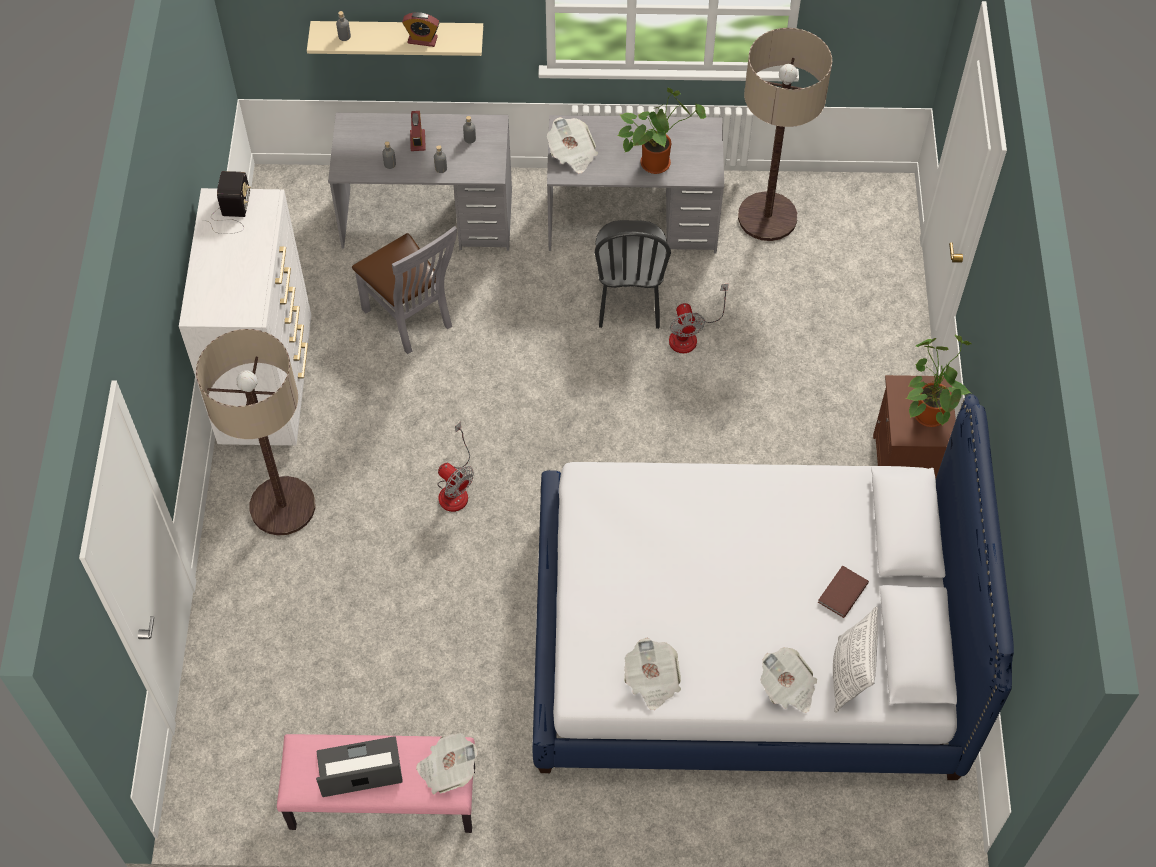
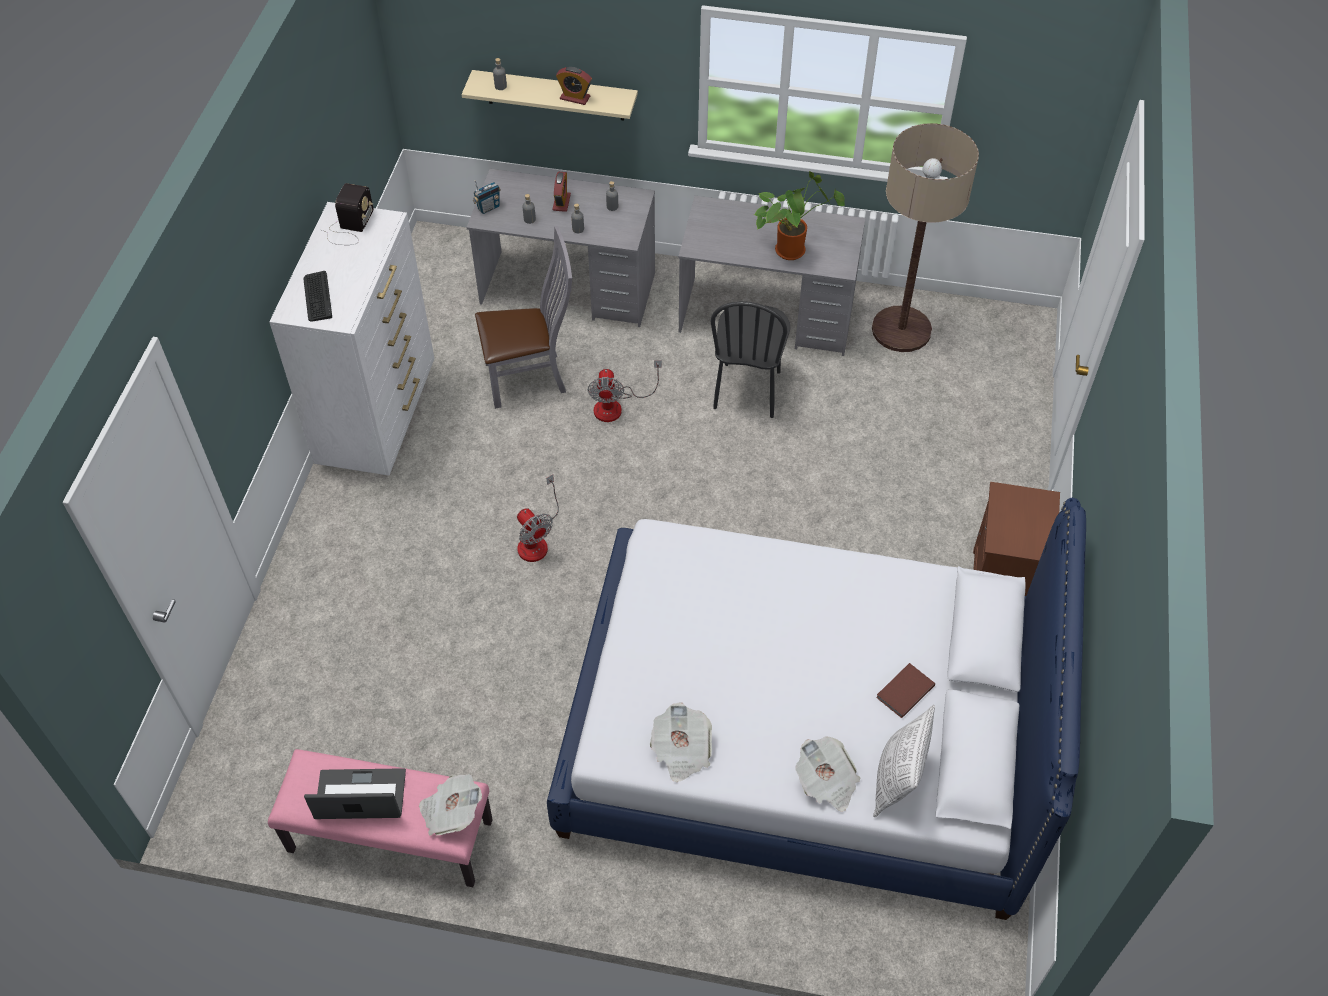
camera: 10 degrees right, 5 degrees down
floor lamp [196,329,315,536] -> none
grey chair [352,226,457,354] -> grey chair turned 75 degrees counterclockwise [475,226,572,409]
newspaper [547,117,598,173] -> none
fan [669,283,729,353] -> fan moved to [588,360,662,422]
potted plant [905,334,972,427] -> none
none -> keyboard [304,271,332,322]
none -> radio [473,180,501,214]

